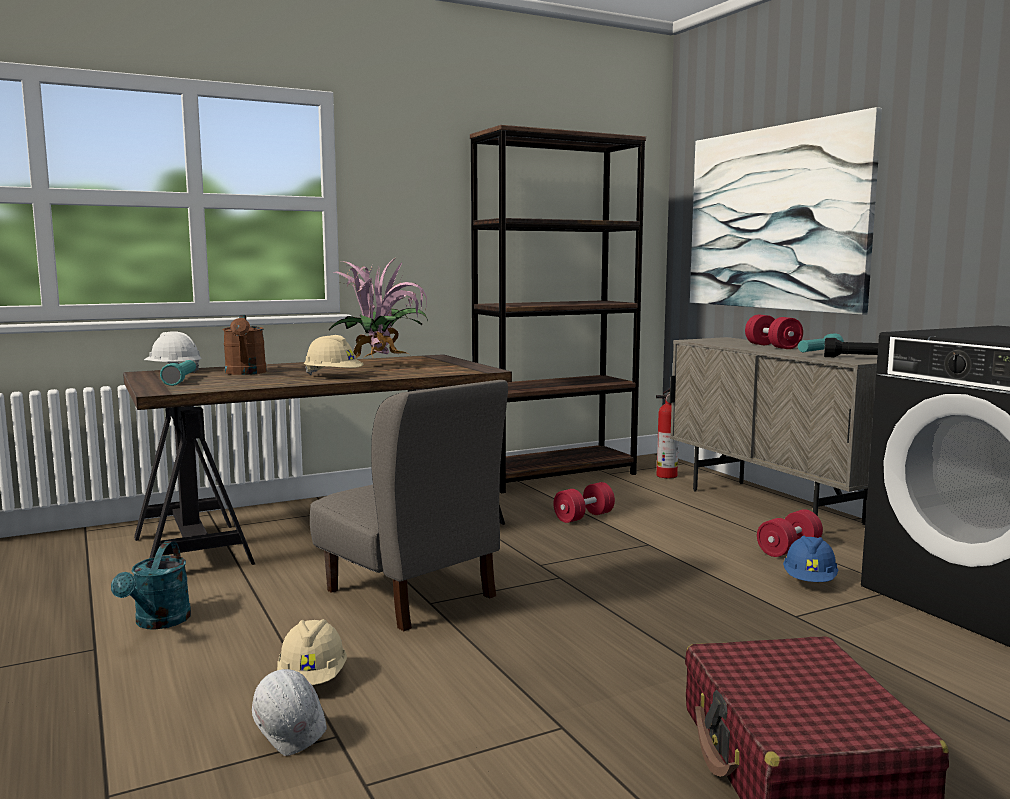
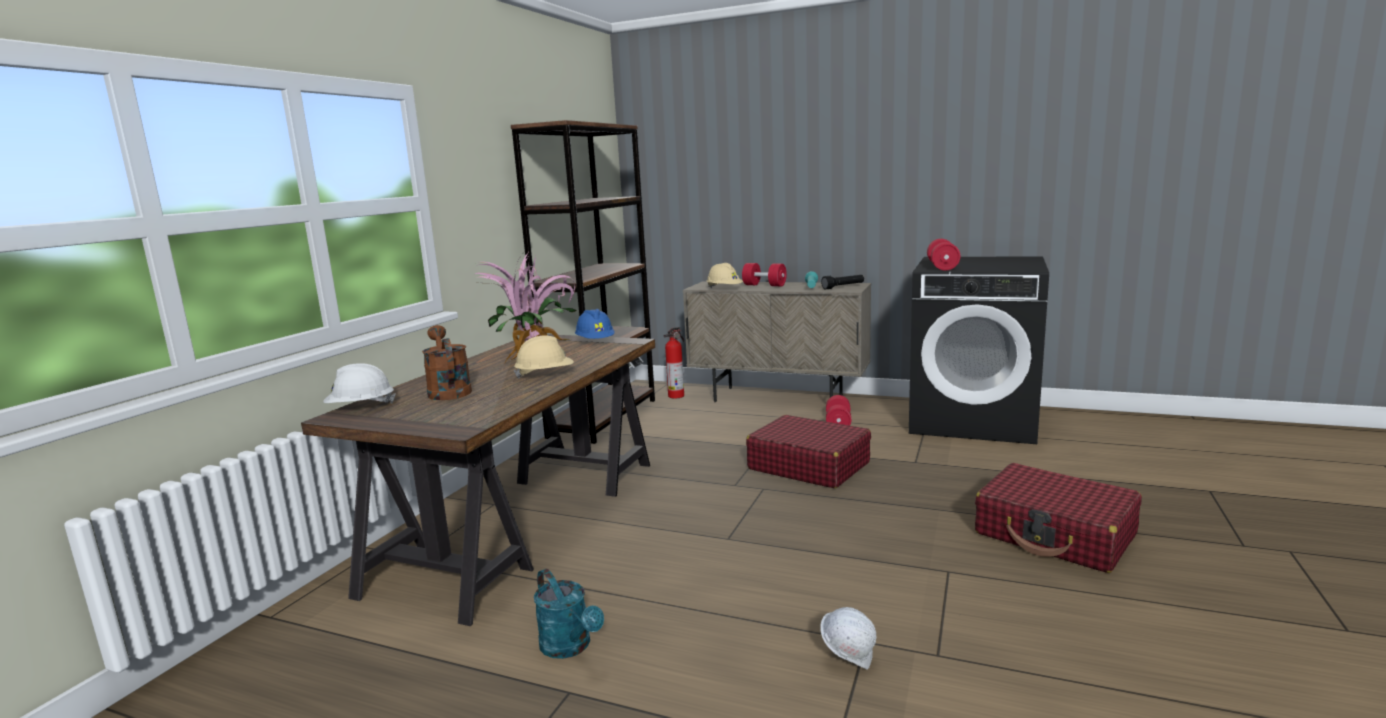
camera: 40 degrees left, 5 degrees up
turquoise flashlight [160,360,196,386] -> none
brown watering can [223,315,267,375] -> brown watering can turned 150 degrees counterclockwise [422,325,472,400]
beige hard hat [277,619,347,685] -> beige hard hat moved to [707,263,743,288]
grey chair [310,380,508,631] -> none
red dumbbell [553,482,615,523] -> red dumbbell moved to [927,239,961,271]
picture [690,107,882,315] -> none
blue hard hat [783,536,838,582] -> blue hard hat moved to [575,309,615,339]
none -> red suitcase [746,415,871,488]

